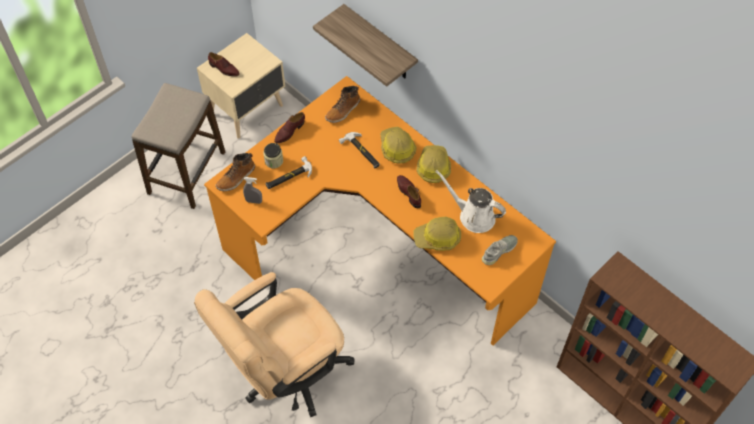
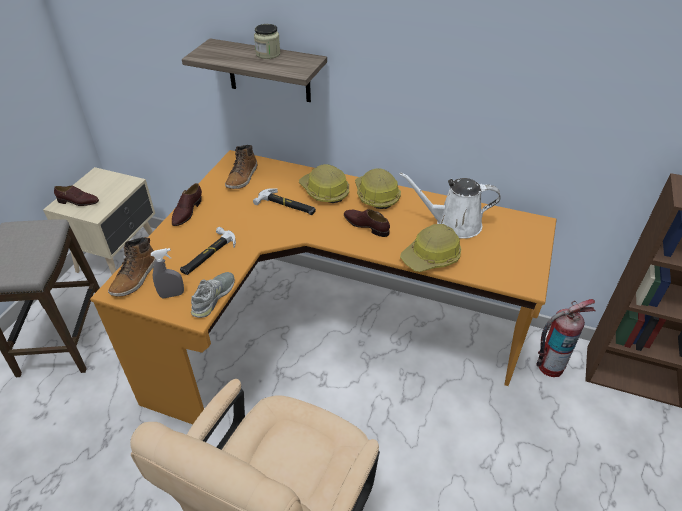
camera: 25 degrees left, 15 degrees down
jar [263,143,283,168] -> jar moved to [254,24,280,59]
grey shoe [482,235,518,265] -> grey shoe moved to [191,272,235,318]
none -> fire extinguisher [536,299,596,377]

